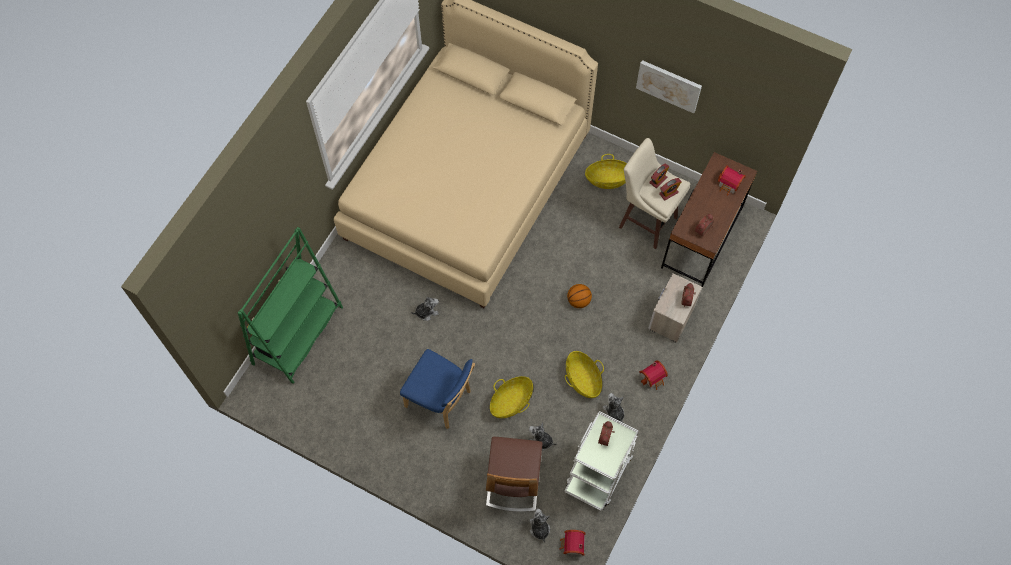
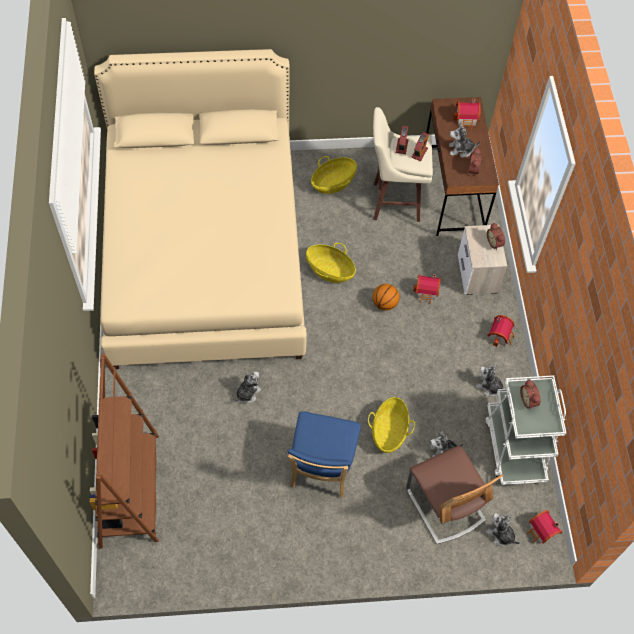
camera: 35 degrees left, 5 degrees down
green bookcase [238,227,343,384] -> brown bookcase [90,354,159,549]
blue chair [400,349,475,429] -> blue chair turned 105 degrees clockwise [287,411,361,498]
basket [565,351,604,398] -> basket moved to [306,243,356,283]
picture [636,60,702,113] -> none
none -> toy house [413,274,441,304]
none -> plush toy [449,123,480,158]

